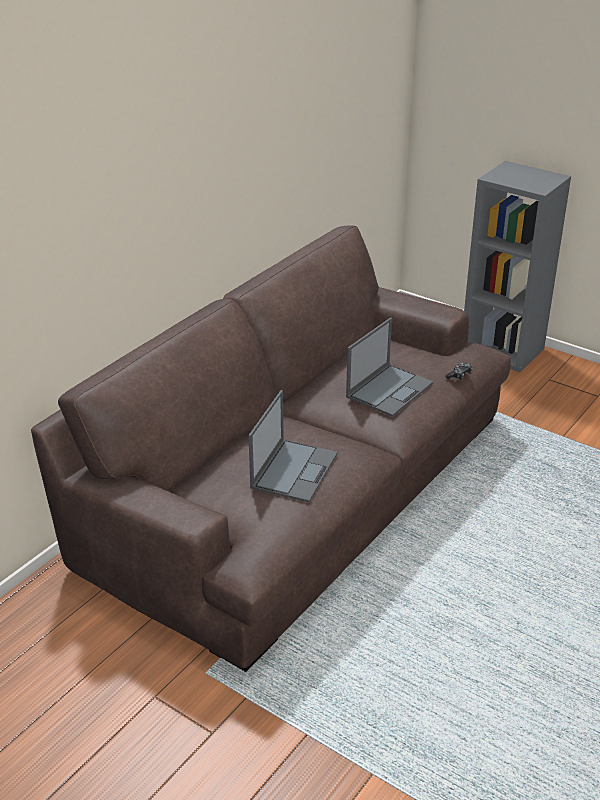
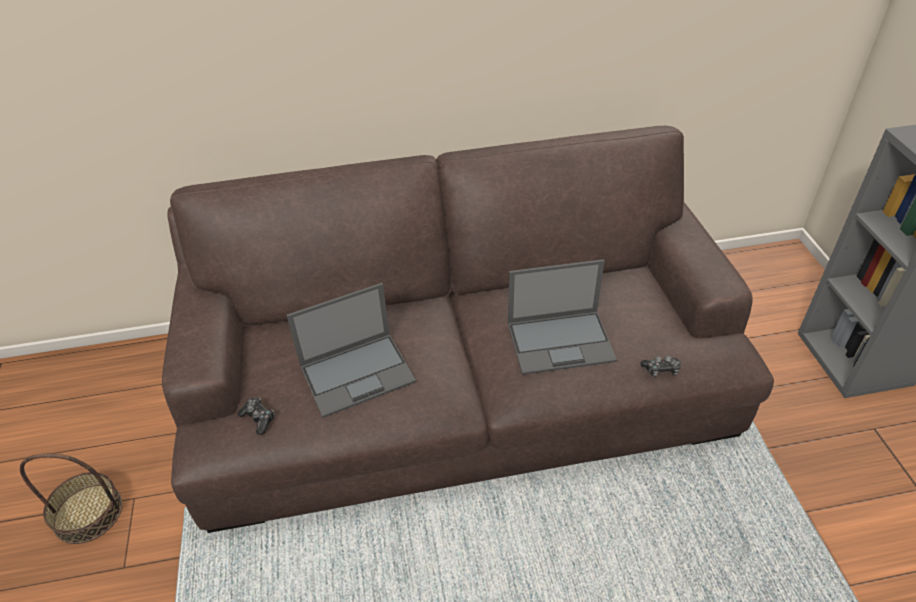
camera: 45 degrees right, 10 degrees up
none -> basket [20,453,123,544]
none -> game controller [238,397,274,435]

